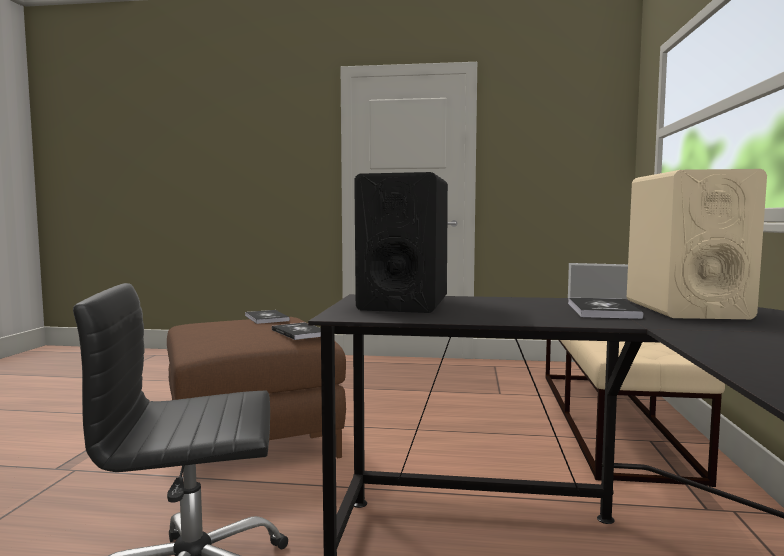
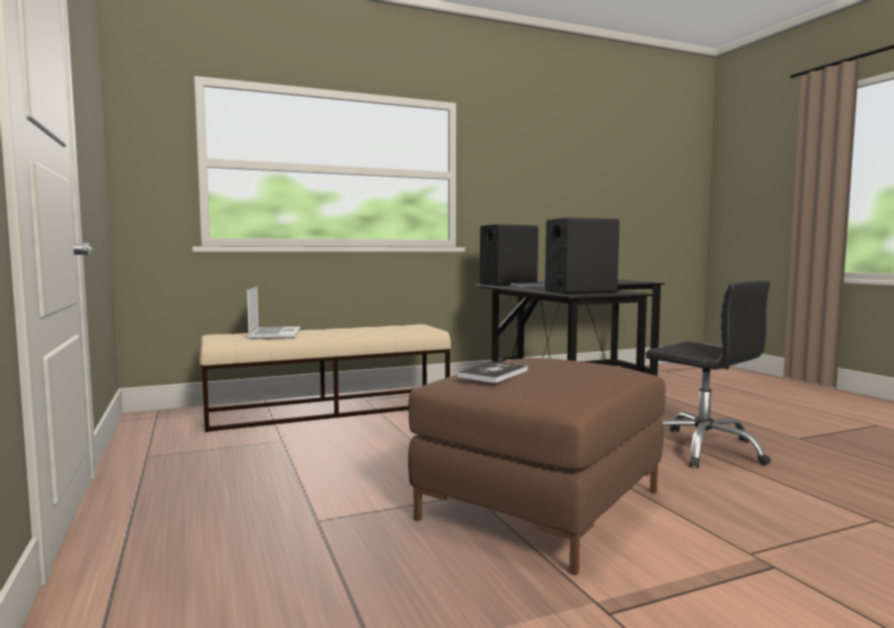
camera: 120 degrees left, 0 degrees up
book [272,322,321,340] -> none
beige speaker [627,169,767,319] -> black speaker [480,224,538,286]

